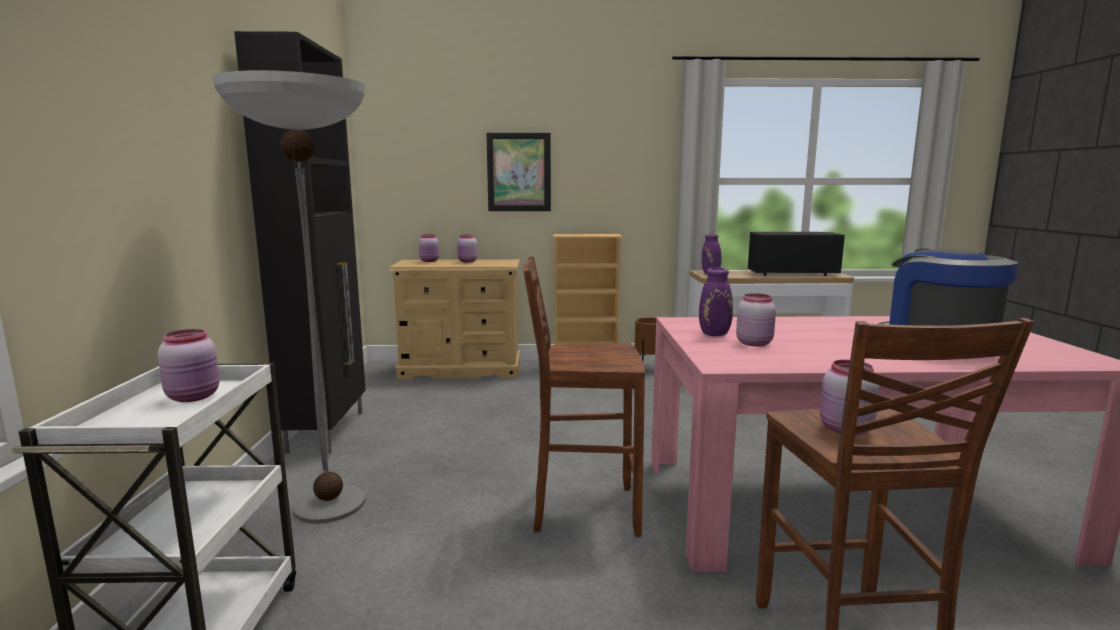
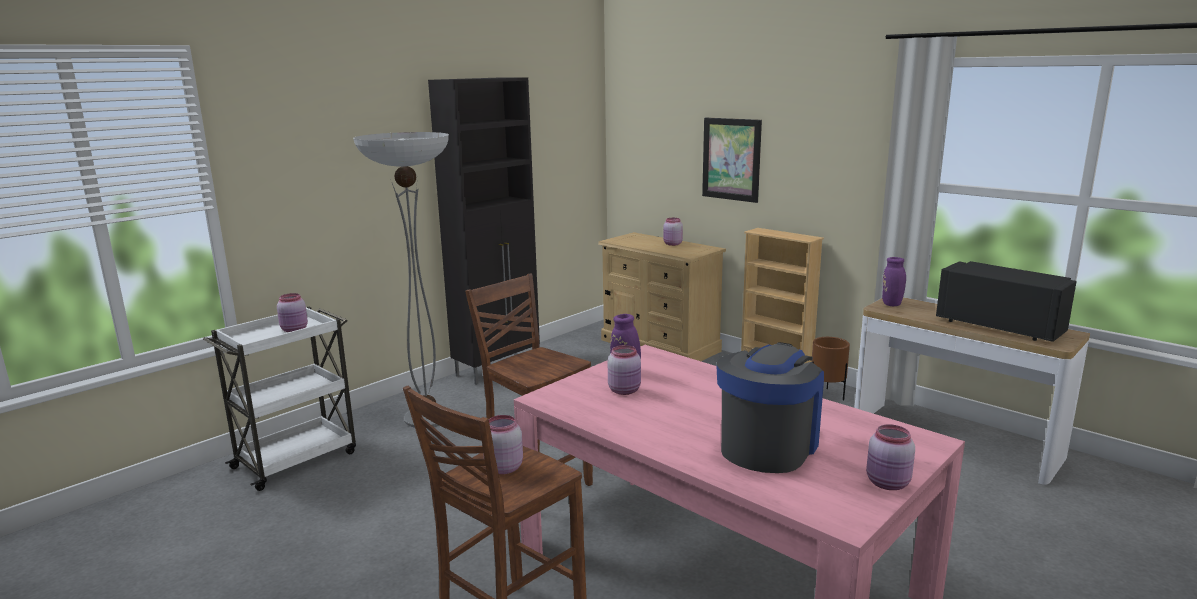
camera: 45 degrees right, 5 degrees up
pink jar [419,234,439,262] -> pink jar moved to [866,424,915,490]

